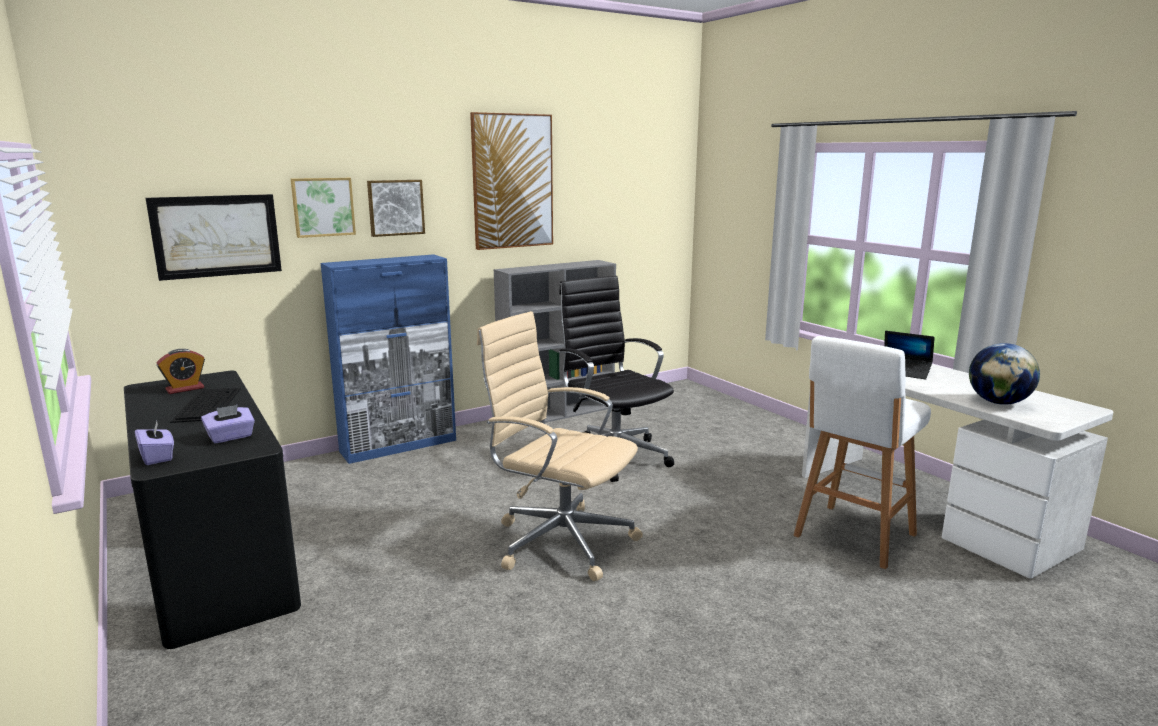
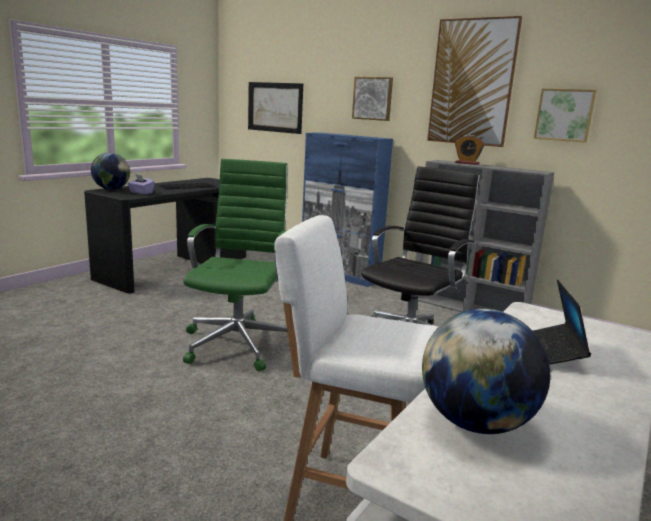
camera: 65 degrees right, 0 degrees up
purple tissue box [135,421,174,465] -> globe [91,153,130,190]
alarm clock [156,349,205,394] -> alarm clock moved to [455,135,485,165]
picture [291,178,356,238] -> picture moved to [534,88,597,143]
beige office chair [477,311,643,581] -> green office chair [183,159,288,371]

